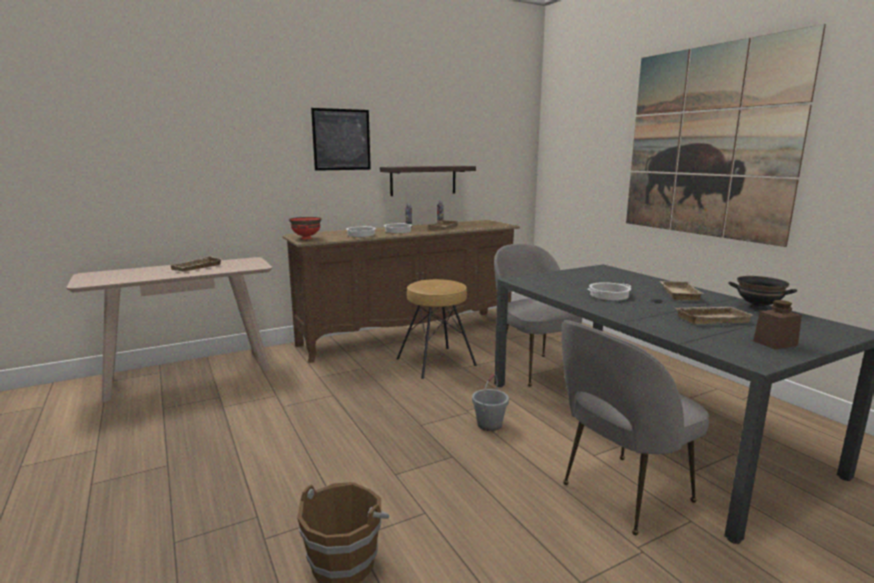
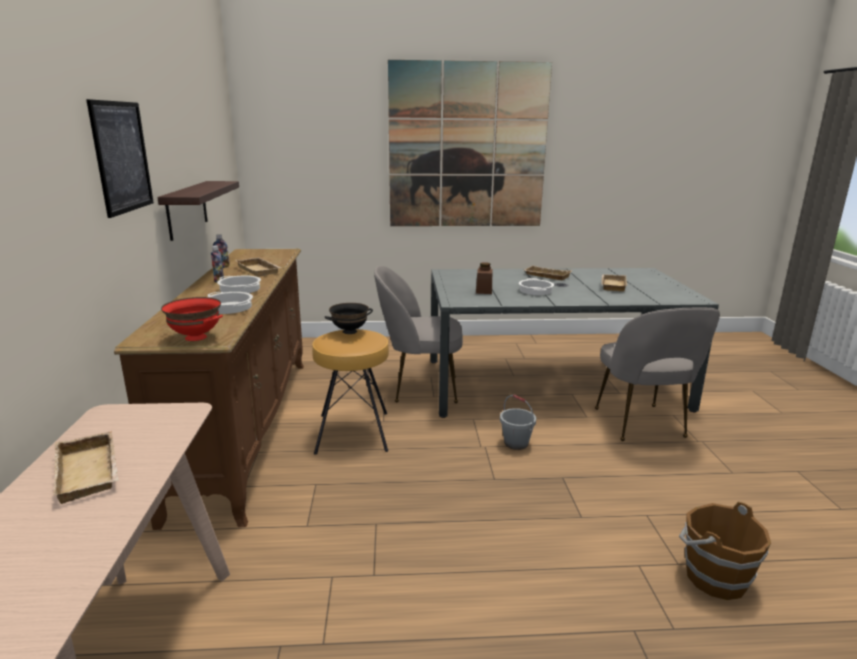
camera: 65 degrees left, 5 degrees up
black bowl [728,276,797,310] -> black bowl moved to [324,303,373,334]
brown jar [753,300,802,349] -> brown jar moved to [476,262,492,294]

